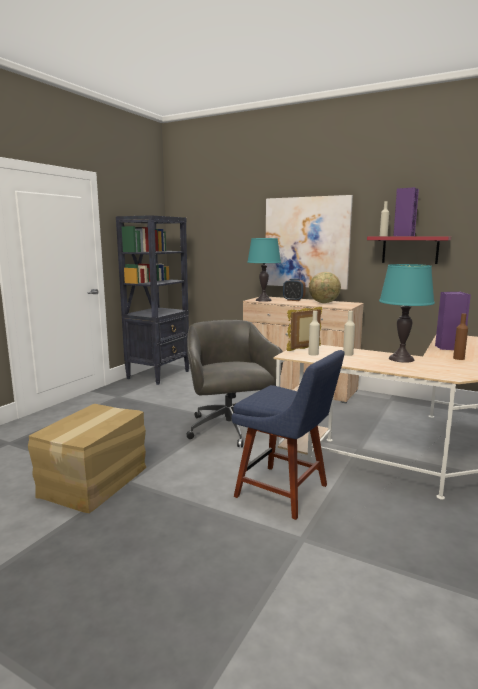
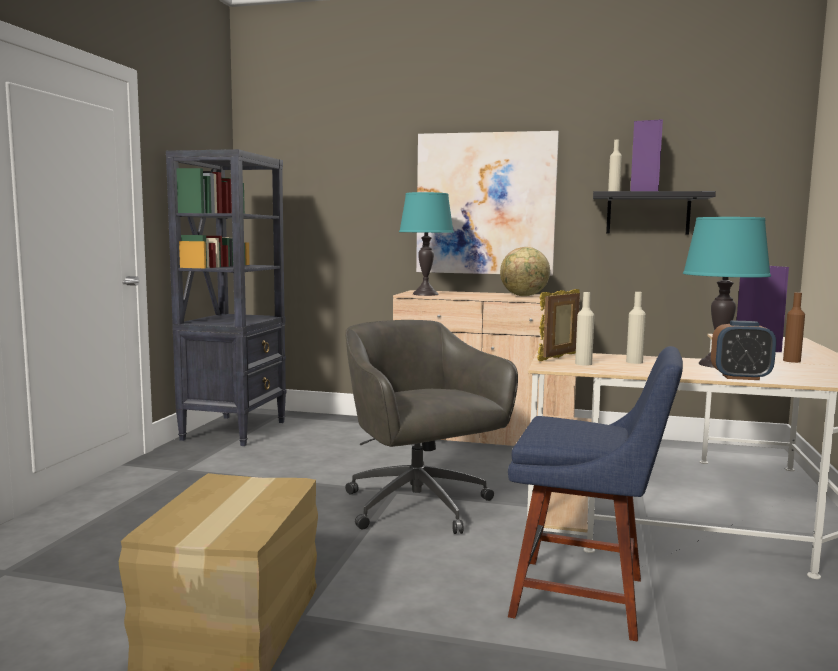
camera: 15 degrees left, 5 degrees down
alarm clock [283,279,306,301] -> alarm clock moved to [711,321,776,380]
red shelf [367,236,451,264] -> black shelf [593,191,716,234]

